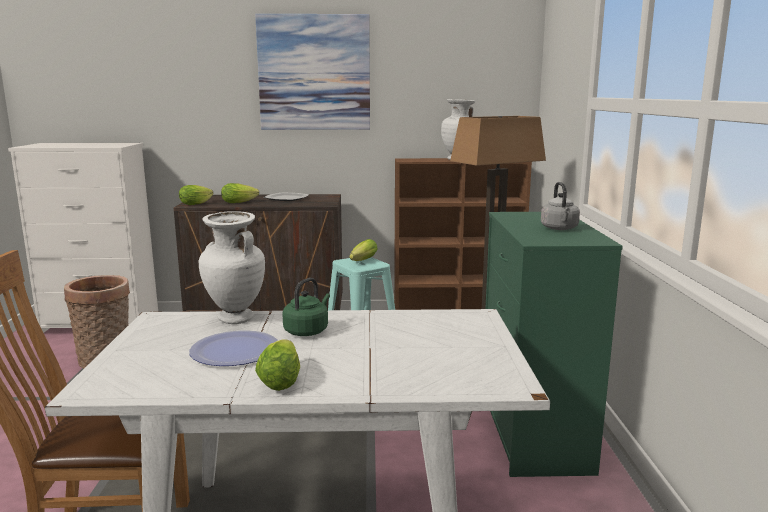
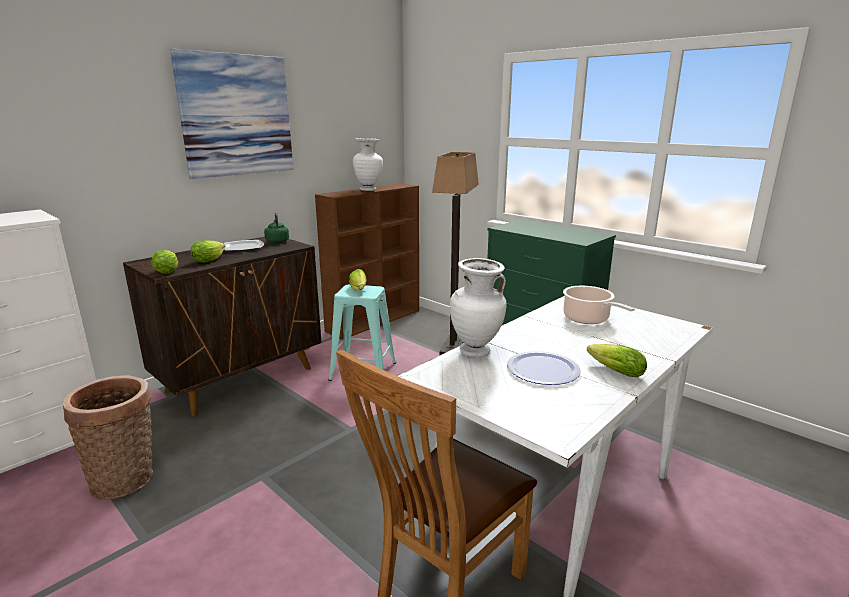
camera: 45 degrees left, 5 degrees up
green kettle [282,278,330,336] -> green kettle moved to [264,212,289,243]
grey kettle [541,182,580,230] -> none
none -> cooking pot [563,286,635,324]

